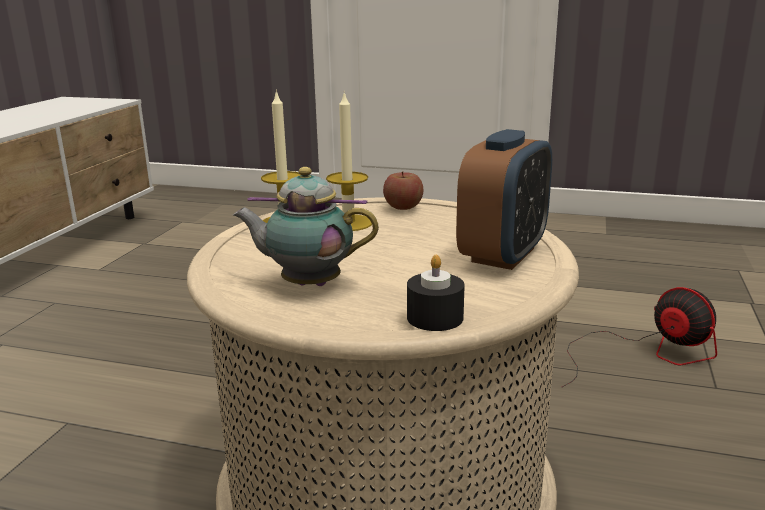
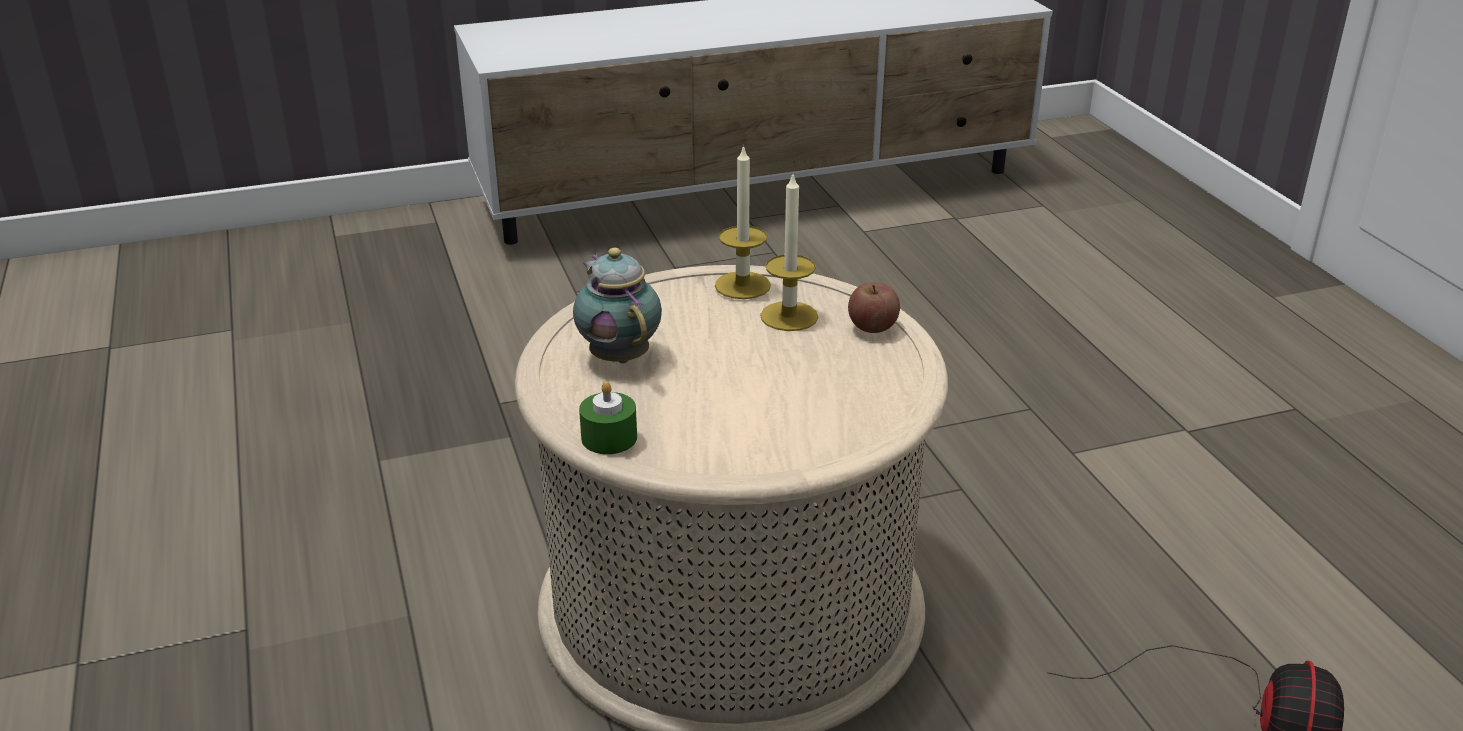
camera: 55 degrees right, 10 degrees up
black candle [407,255,465,331] -> green candle [579,381,637,454]
alarm clock [456,129,552,270] -> none

